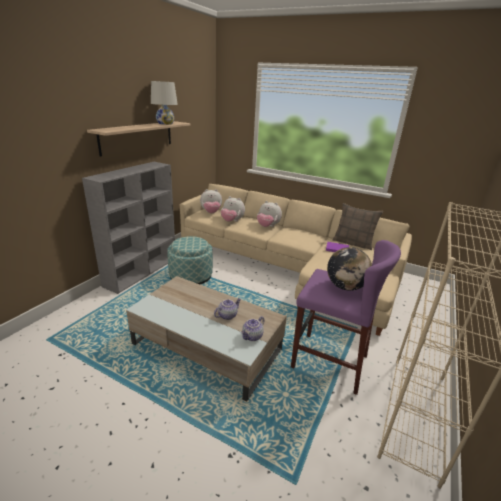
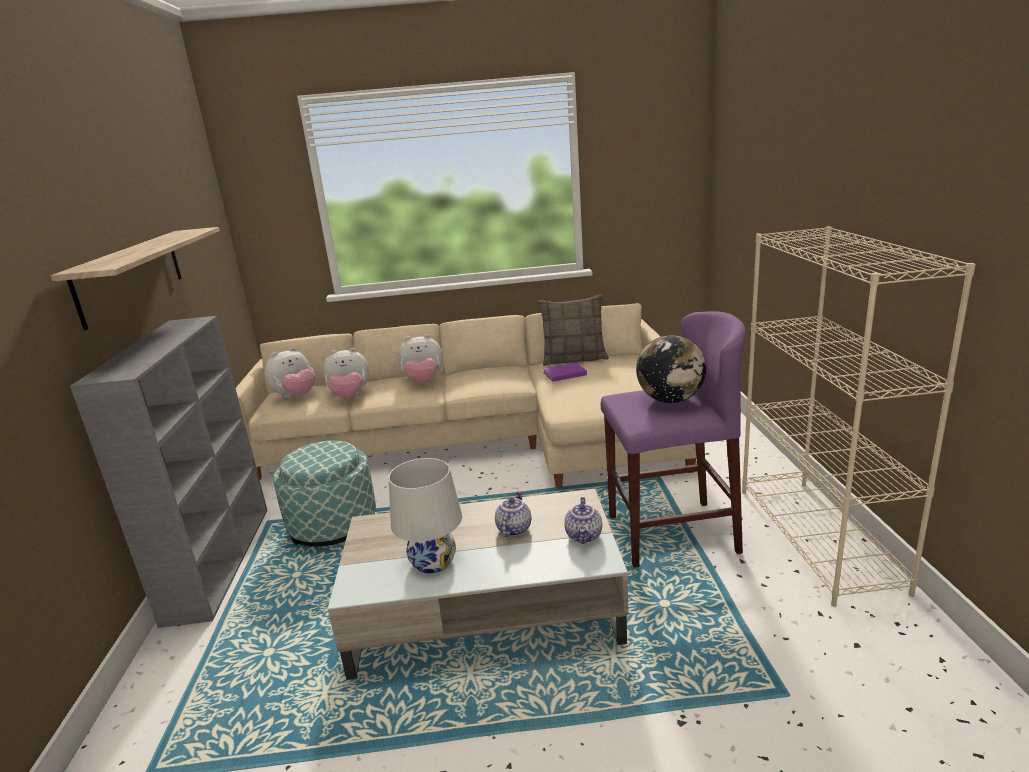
camera: 30 degrees left, 5 degrees down
white table lamp [151,81,178,125] -> white table lamp moved to [389,458,462,573]

